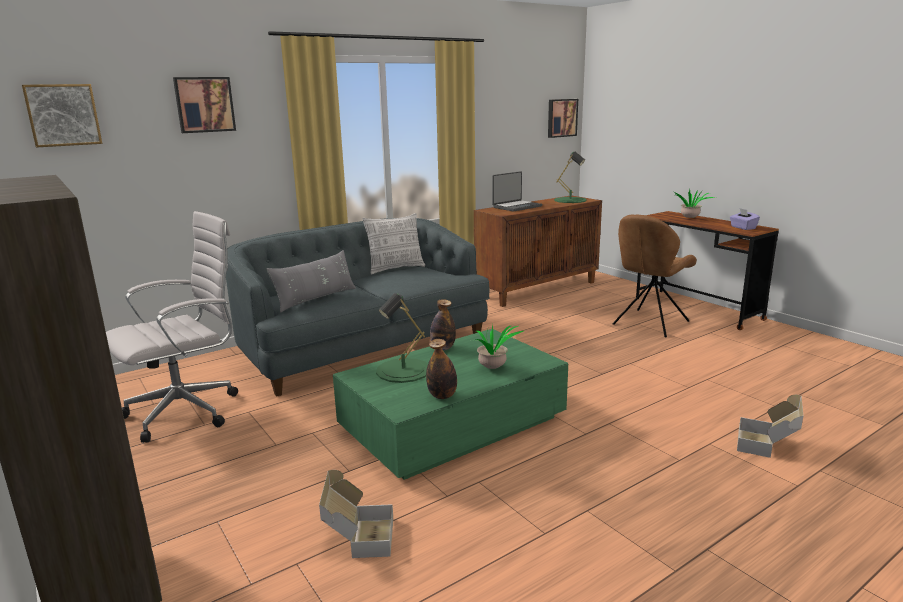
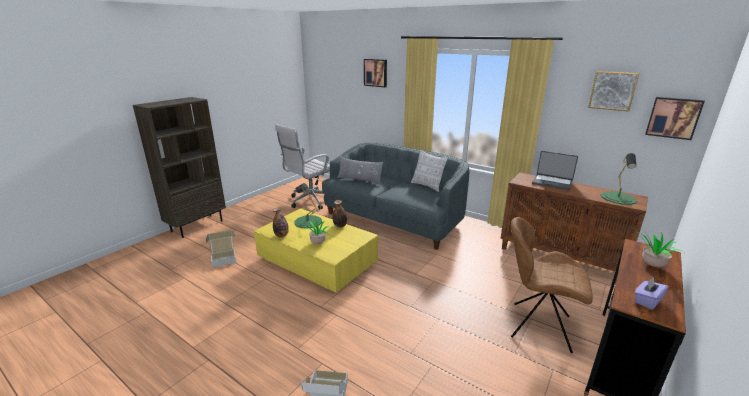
camera: 70 degrees right, 5 degrees up
picture [22,84,102,148] -> picture moved to [588,71,639,112]
white office chair [106,211,238,443] -> white office chair turned 105 degrees clockwise [275,124,330,209]
green coffee table [333,329,568,480] -> yellow coffee table [254,209,378,293]

